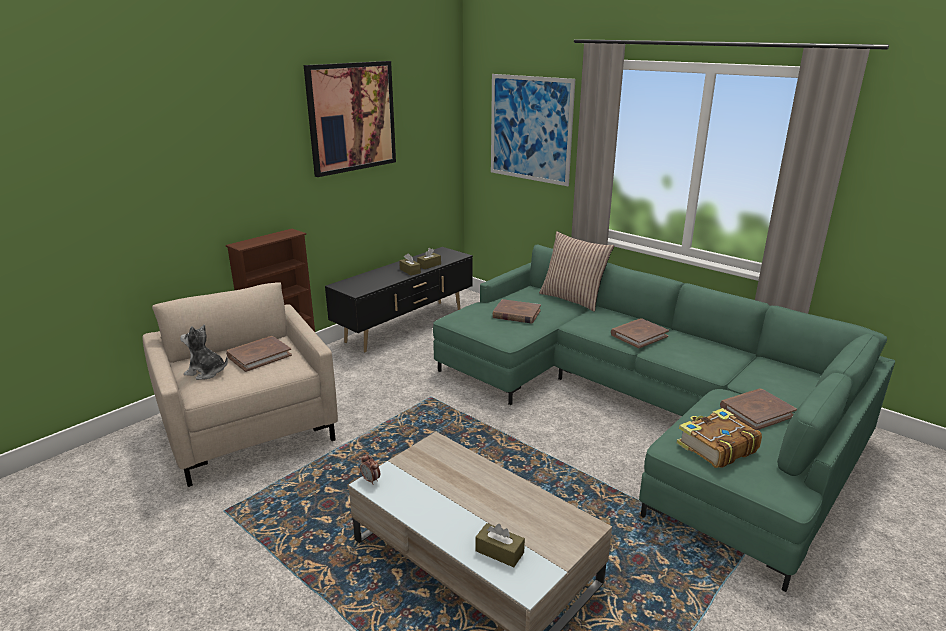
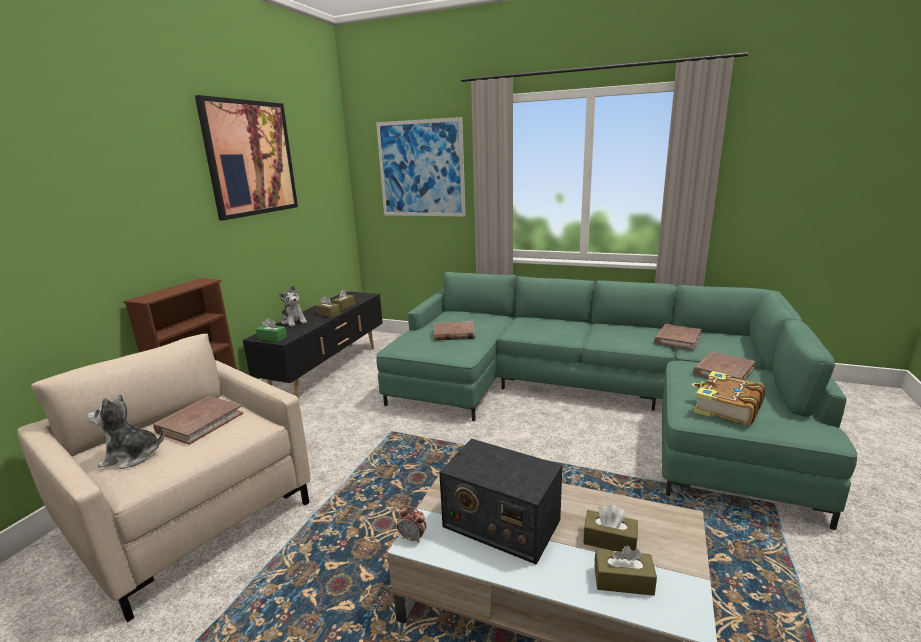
camera: 20 degrees left, 5 degrees down
pillow [539,231,614,312] -> none
brown book [611,318,669,348] -> brown book moved to [654,324,702,350]
none -> green tissue box [256,318,287,342]
none -> plush toy [278,285,307,327]
none -> radio [439,439,562,565]
none -> brown tissue box [583,505,638,552]

